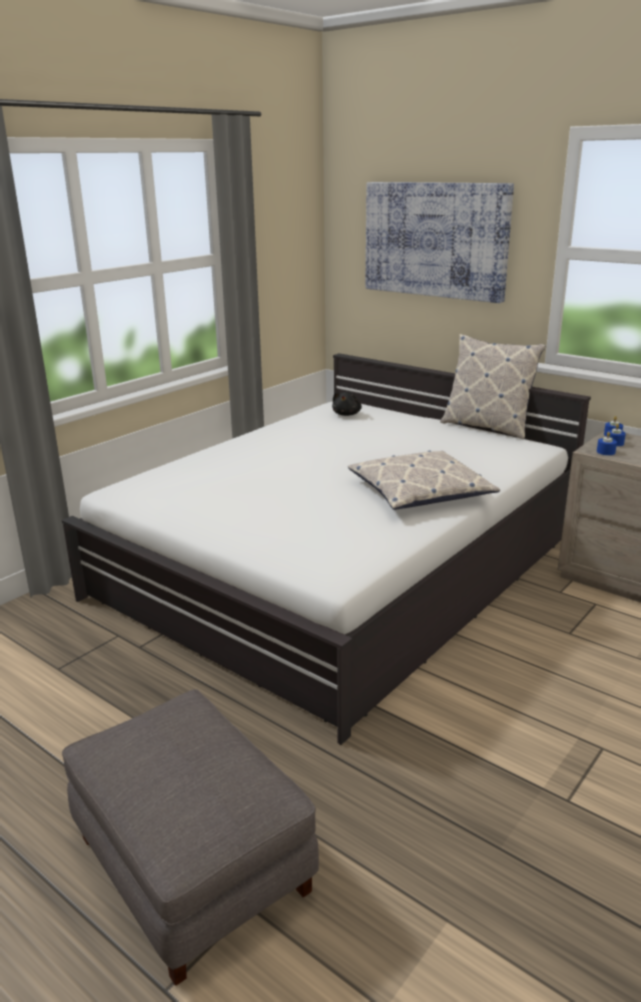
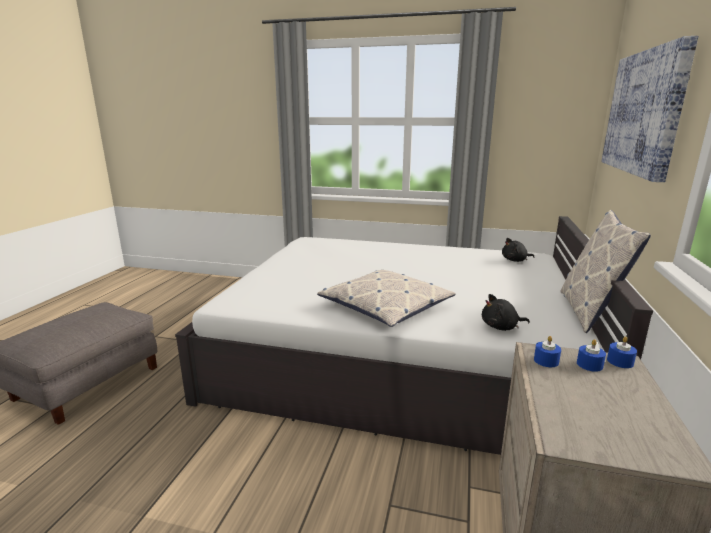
camera: 65 degrees right, 5 degrees down
none -> black plush toy [482,294,530,331]

